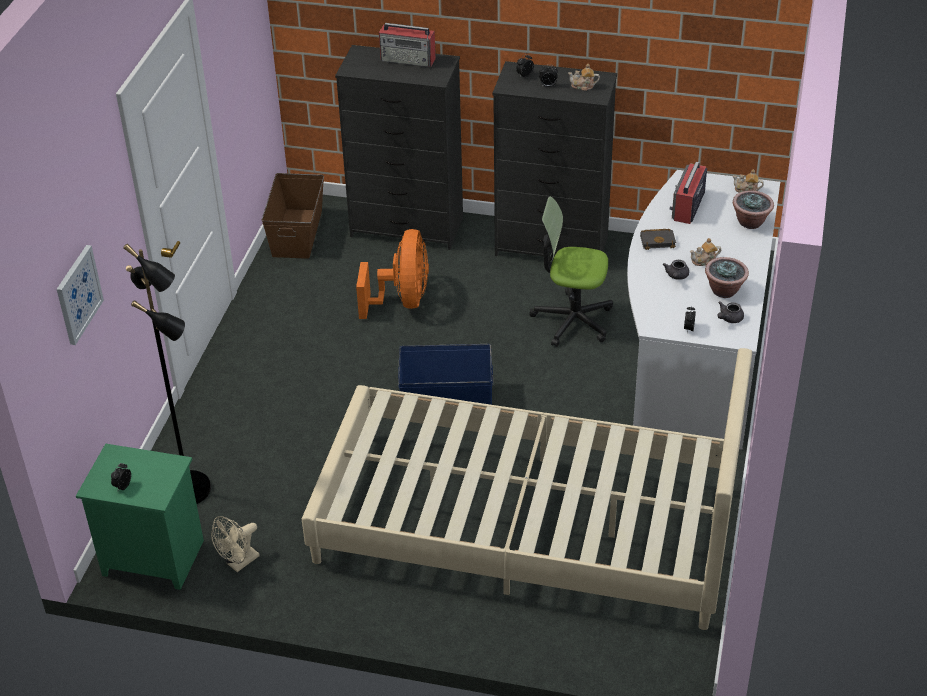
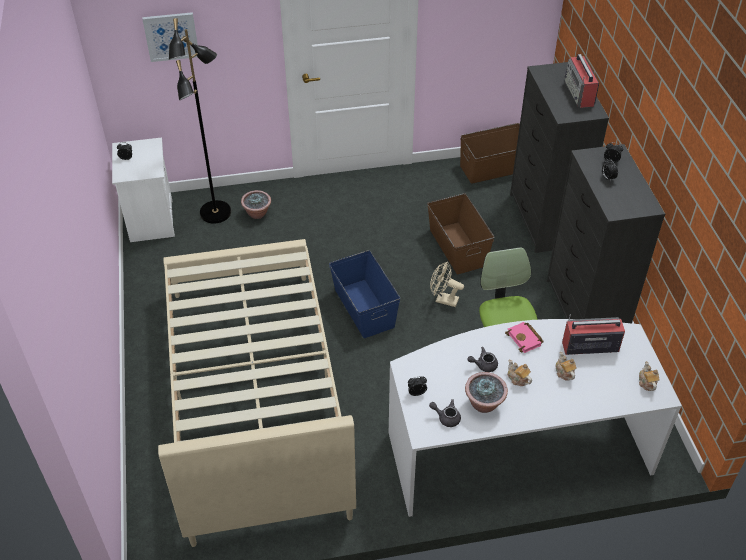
camera: 65 degrees right, 5 degrees up
green nightstand [76,444,204,590] -> white nightstand [112,137,175,242]
beige fan [211,516,260,572] -> beige fan moved to [430,262,464,307]
orange fan [356,229,429,319] -> brown storage box [427,193,494,274]
teapot [568,64,600,91] -> teapot moved to [556,352,577,380]
black book [640,229,676,250] -> pink book [505,322,544,353]
potted plant [733,190,774,229] -> potted plant moved to [241,190,271,219]

